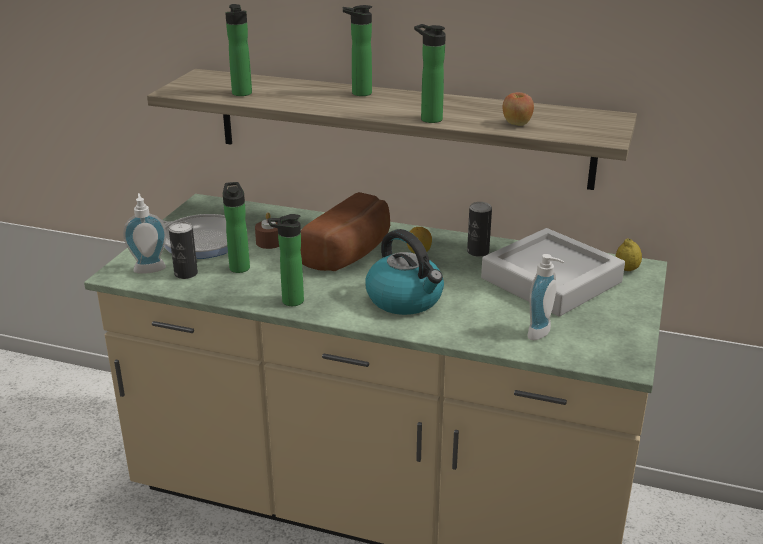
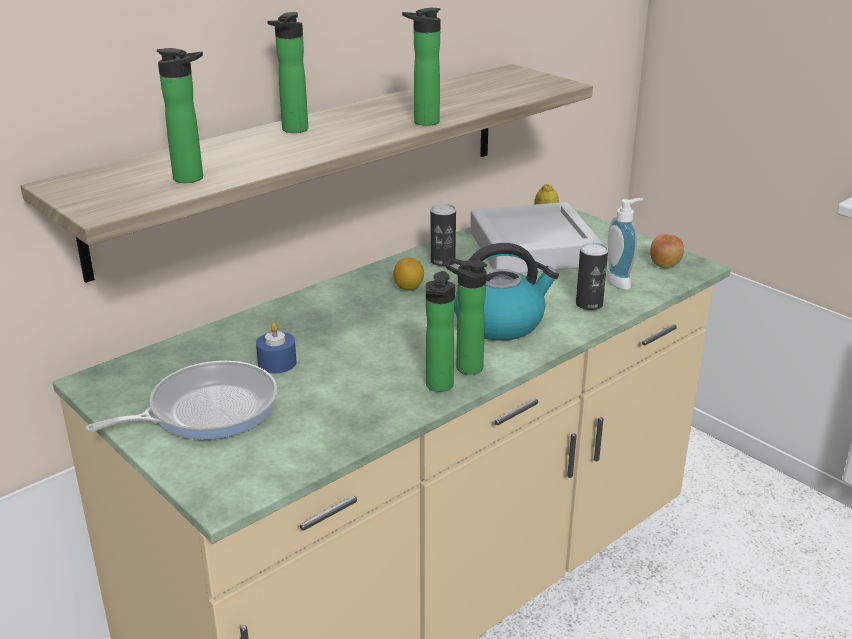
camera: 60 degrees left, 0 degrees up
soap dispenser [123,193,167,274] -> none
can [169,222,198,279] -> can moved to [576,243,608,310]
bottle [223,182,250,273] -> bottle moved to [446,258,487,375]
brown candle [255,212,279,249] -> blue candle [256,323,297,373]
bread [301,192,390,271] -> none
apple [502,92,534,126] -> apple moved to [650,234,684,268]

